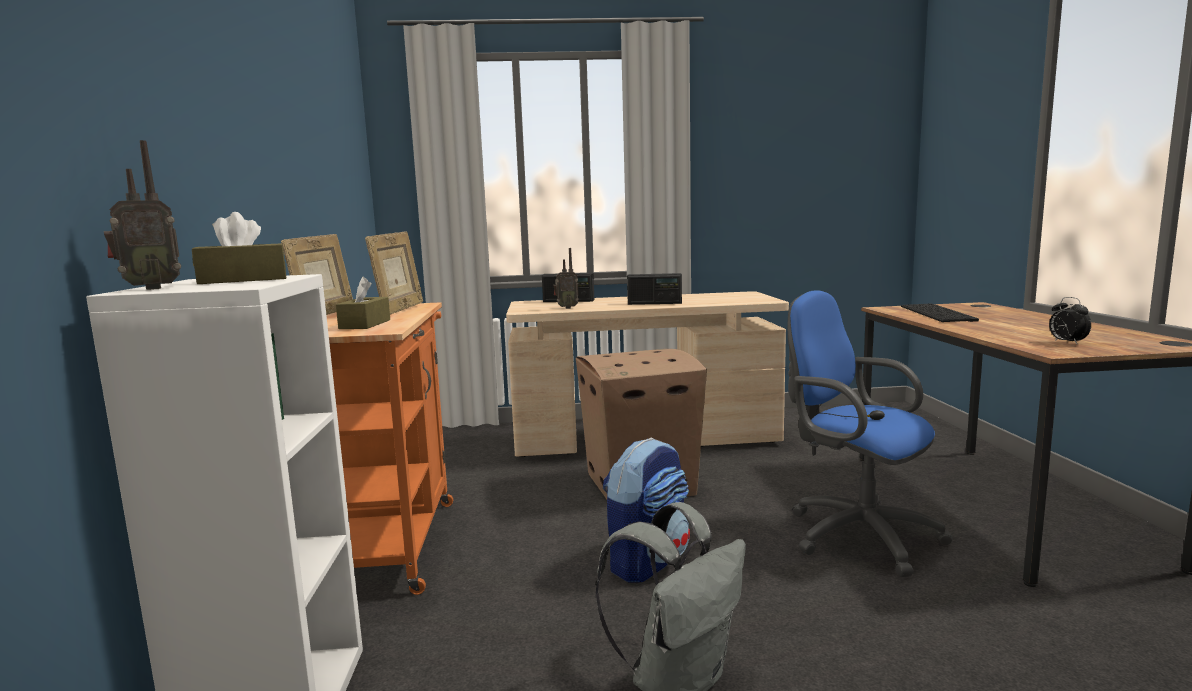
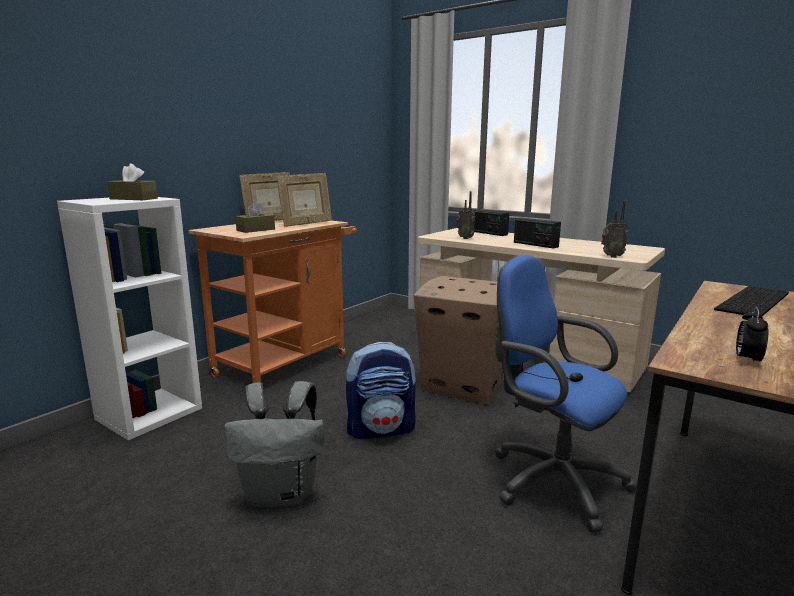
camera: 40 degrees right, 5 degrees up
radio [104,140,181,290] -> radio moved to [601,200,628,258]
blue office chair [788,290,953,577] -> blue office chair turned 45 degrees counterclockwise [495,255,637,533]

